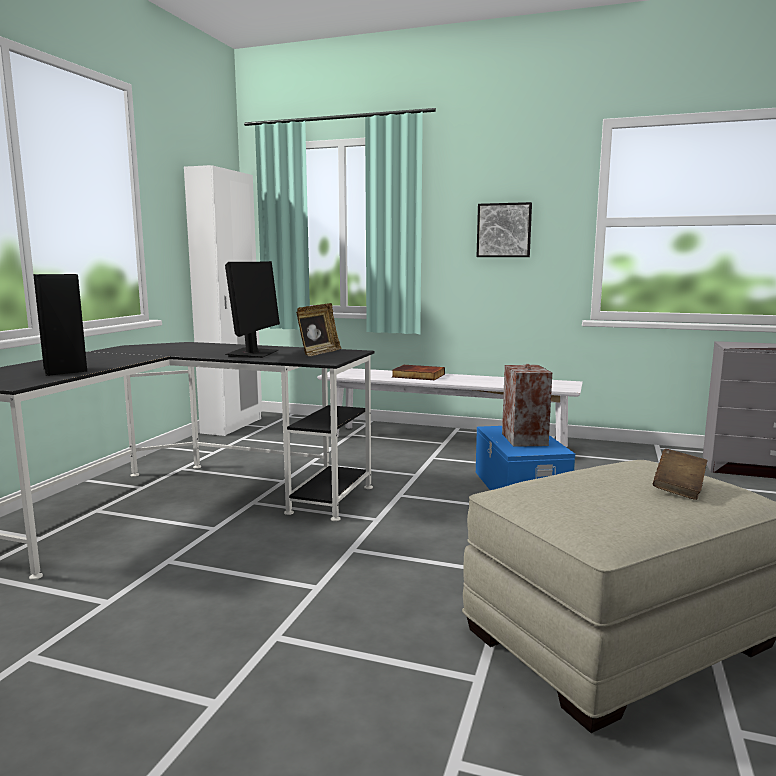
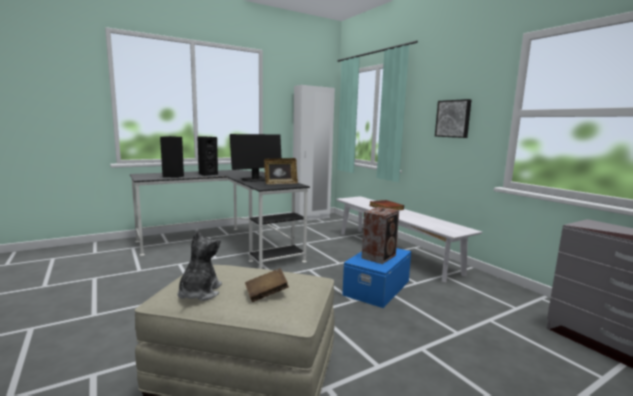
camera: 40 degrees right, 0 degrees up
none -> plush toy [178,229,222,301]
none -> black speaker [197,137,218,176]

